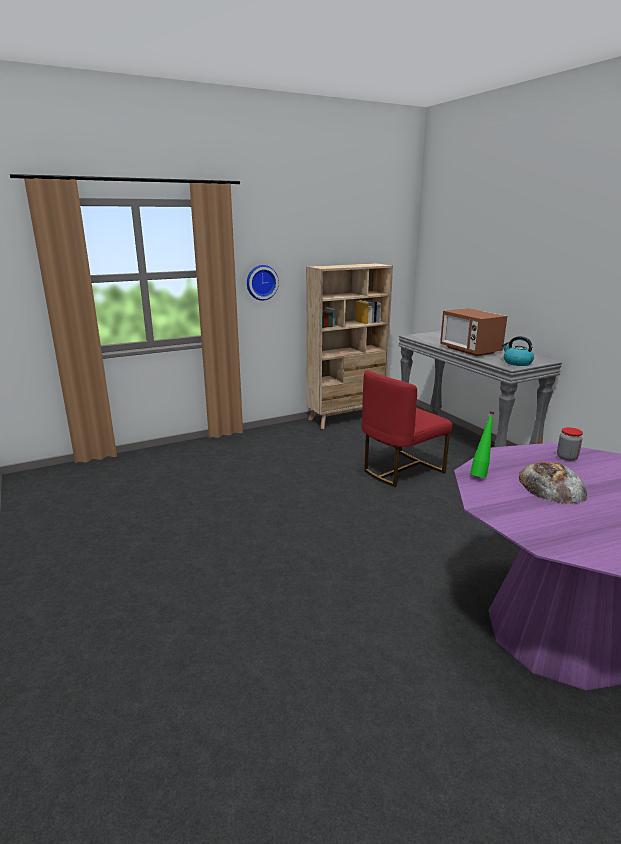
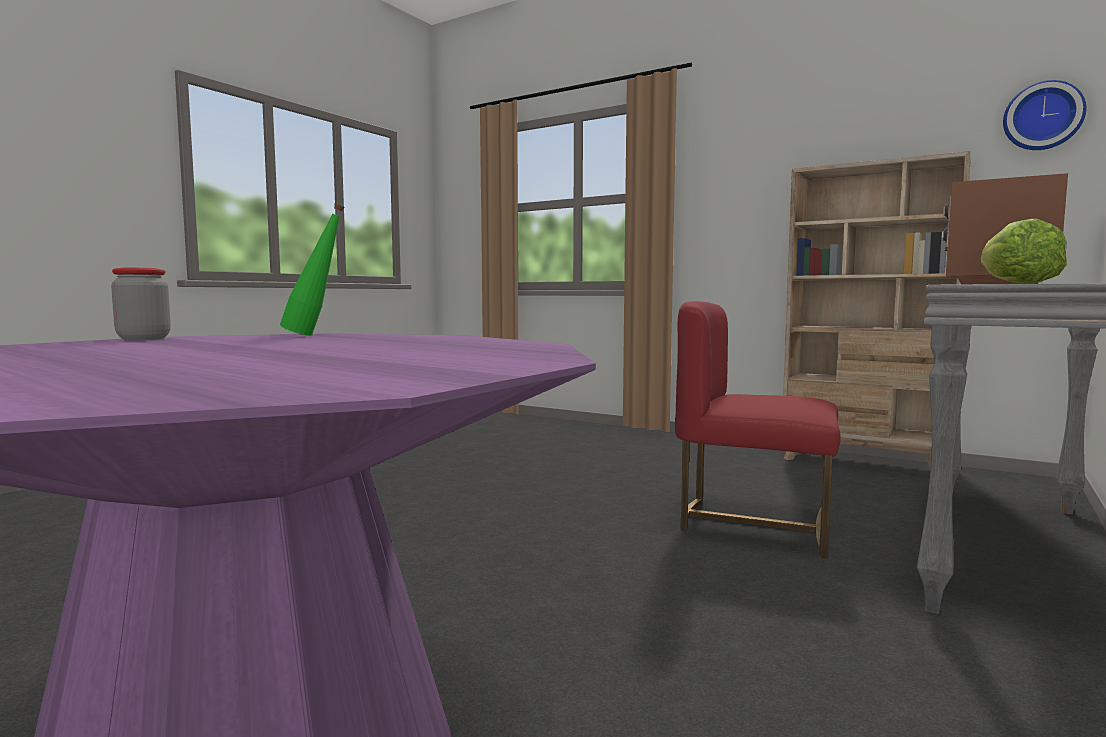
camera: 60 degrees right, 15 degrees down
wall clock [247,265,279,300] -> wall clock moved to [1003,80,1086,150]
kettle [502,336,534,366] -> lettuce [981,218,1067,284]
bread [519,462,587,504] -> none
jar [557,427,583,461] -> jar moved to [111,268,171,340]

